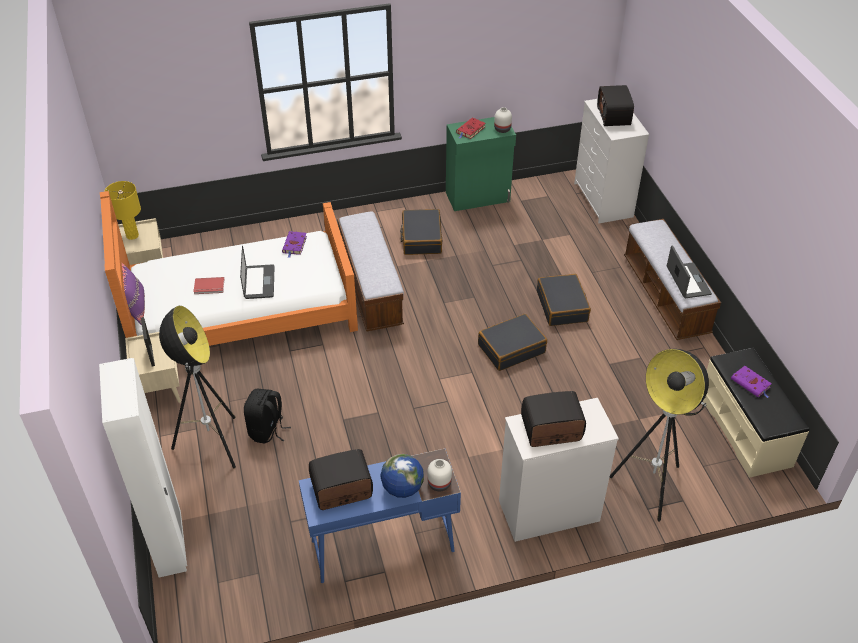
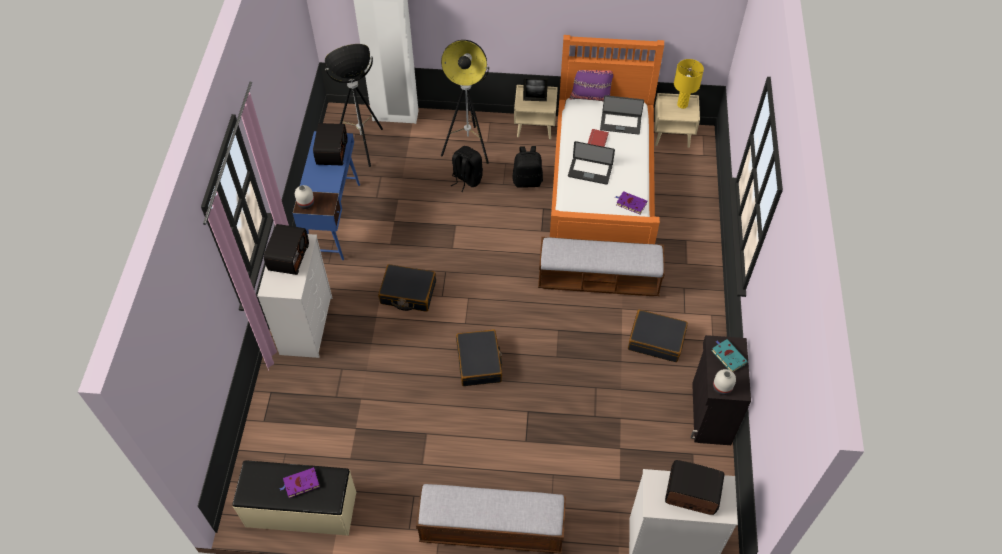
camera: 110 degrees right, 10 degrees up
globe [380,454,424,498] -> none
green cabinet [446,117,516,211] -> black cabinet [690,335,751,445]
red book [456,118,486,139] -> turquoise book [712,339,748,372]
black suitcase [537,274,591,326] -> black suitcase moved to [378,264,436,312]
floor lamp [610,349,709,522] -> floor lamp moved to [325,44,383,167]
laptop [667,245,712,298] -> laptop moved to [600,95,644,135]
none -> black backpack [513,146,543,188]

